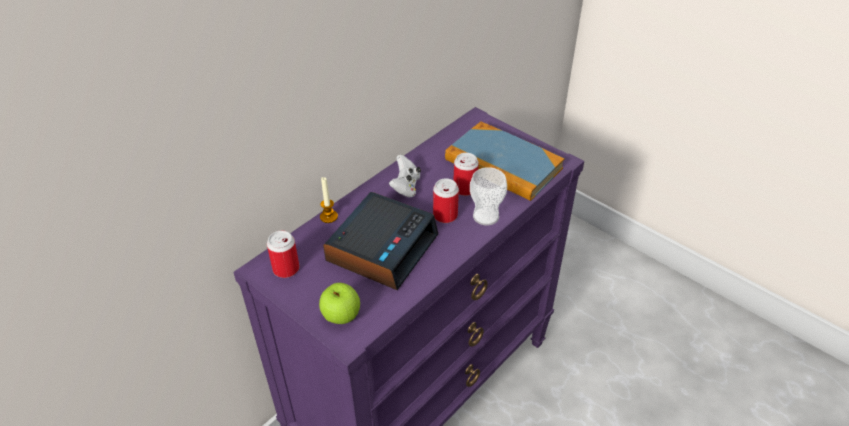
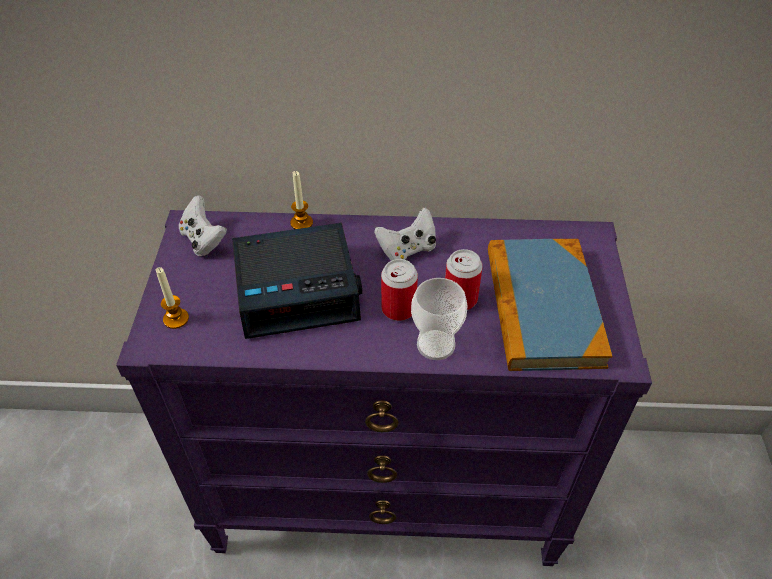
camera: 50 degrees right, 5 degrees up
can [267,230,300,278] -> white game controller [179,195,227,256]
apple [319,283,360,324] -> candle [156,267,189,329]

